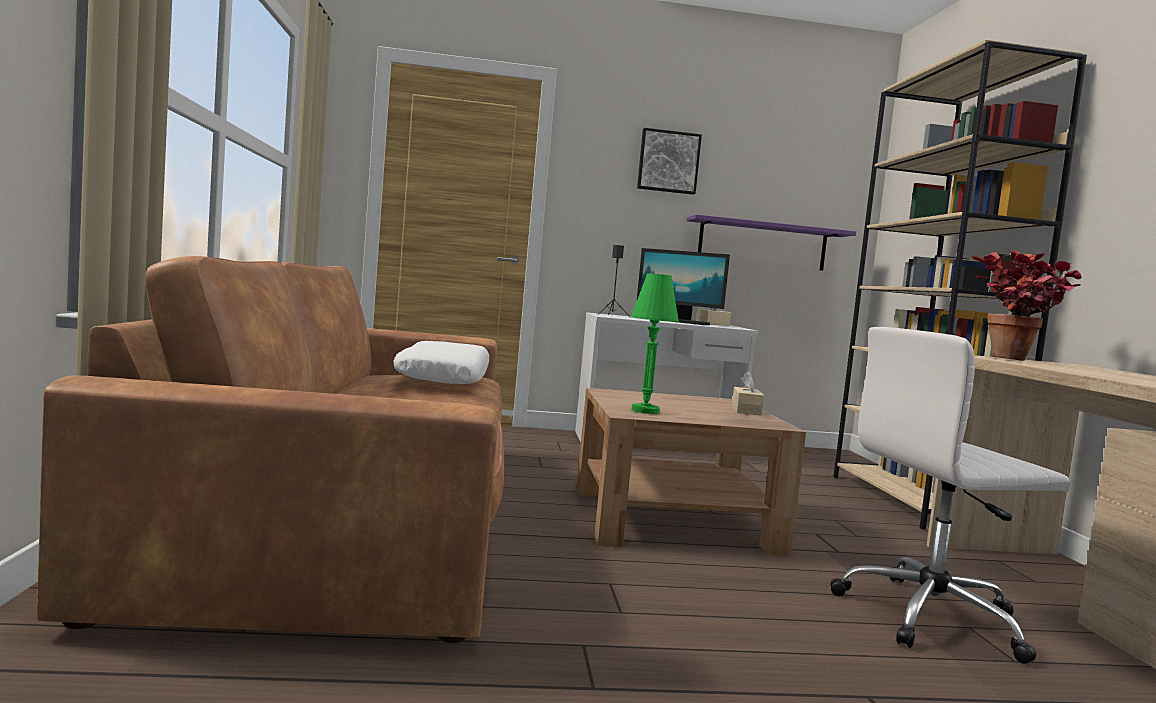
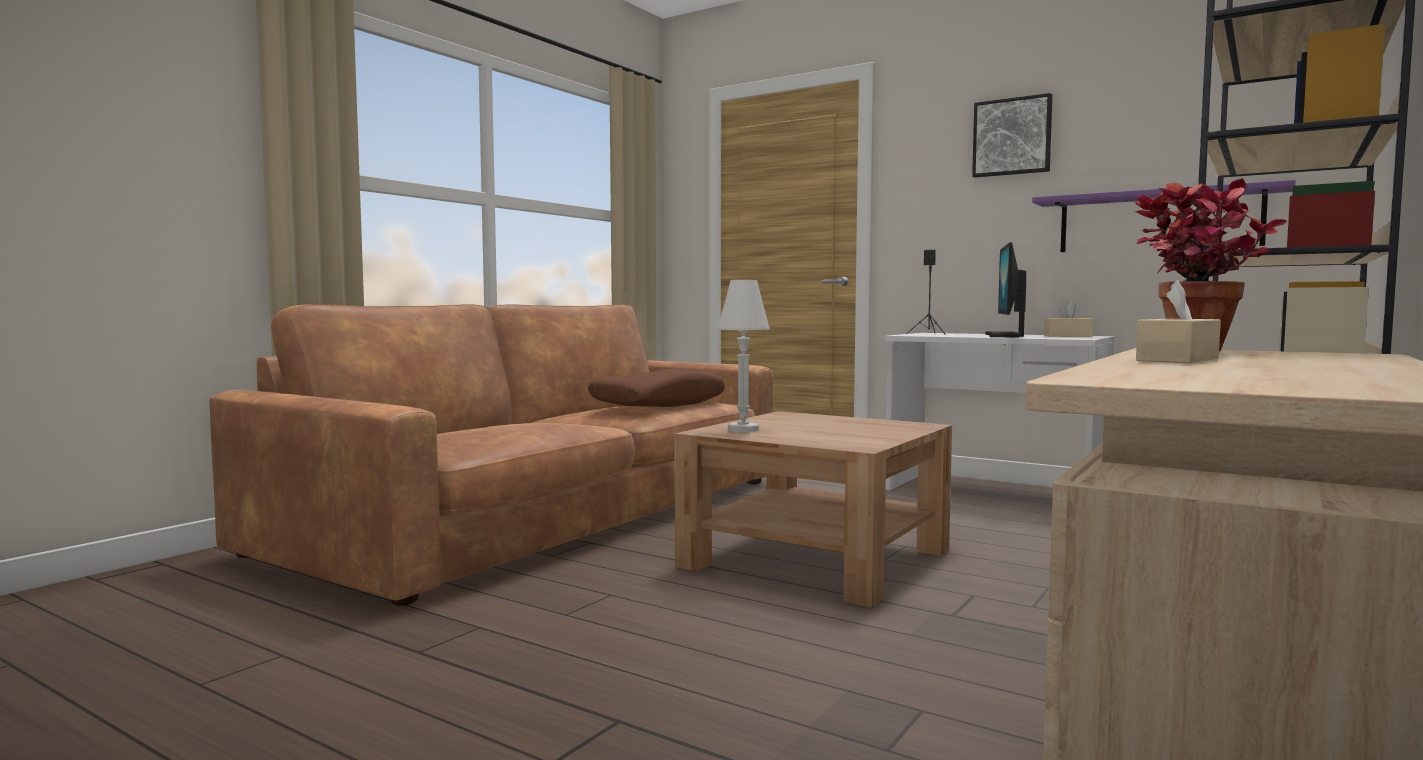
camera: 40 degrees right, 0 degrees up
white pillow [393,341,489,384] -> brown pillow [588,369,725,407]
green table lamp [631,273,679,414] -> white table lamp [717,280,770,432]
monitor [637,248,730,325] -> monitor turned 45 degrees clockwise [985,242,1026,338]
beige tissue box [732,371,764,416] -> beige tissue box moved to [1136,280,1221,363]
white office chair [830,327,1071,664] -> none

